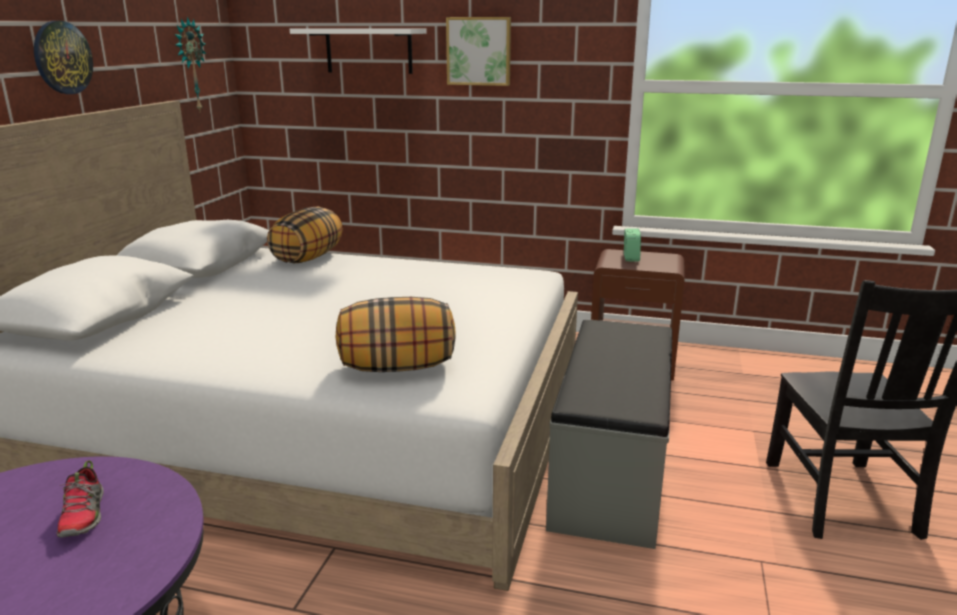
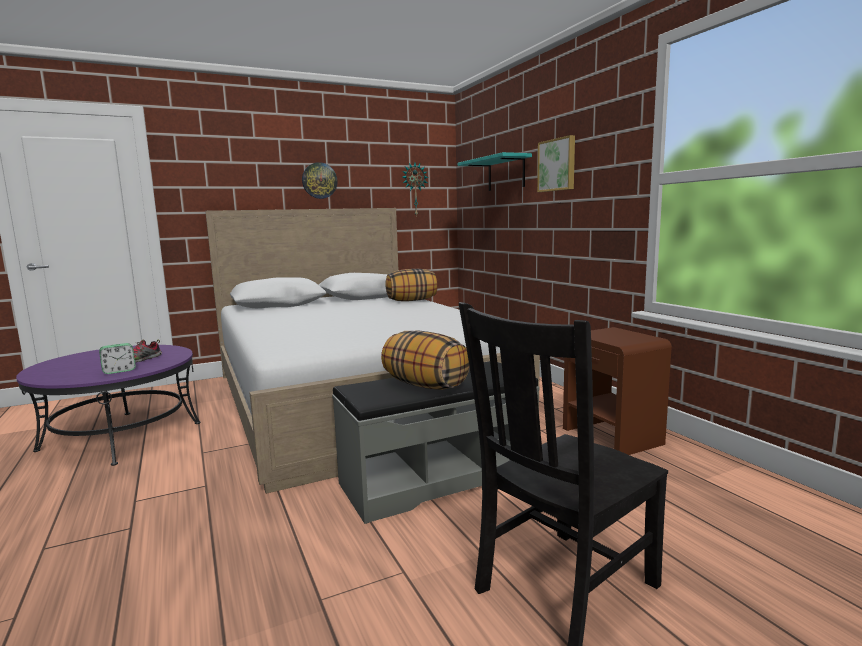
camera: 50 degrees right, 10 degrees down
white shelf [290,28,427,74] -> turquoise shelf [458,152,532,191]
pillow [336,297,456,372] -> pillow moved to [381,331,469,390]
alarm clock [624,228,641,262] -> alarm clock moved to [99,343,136,374]

